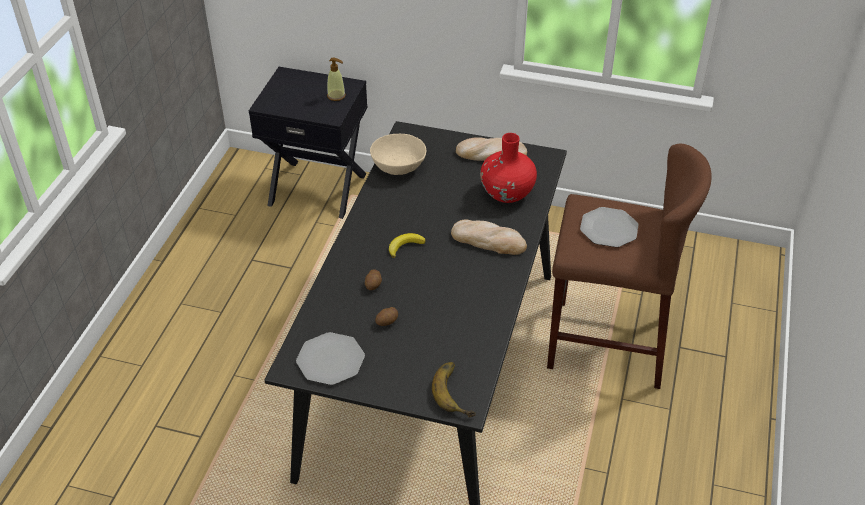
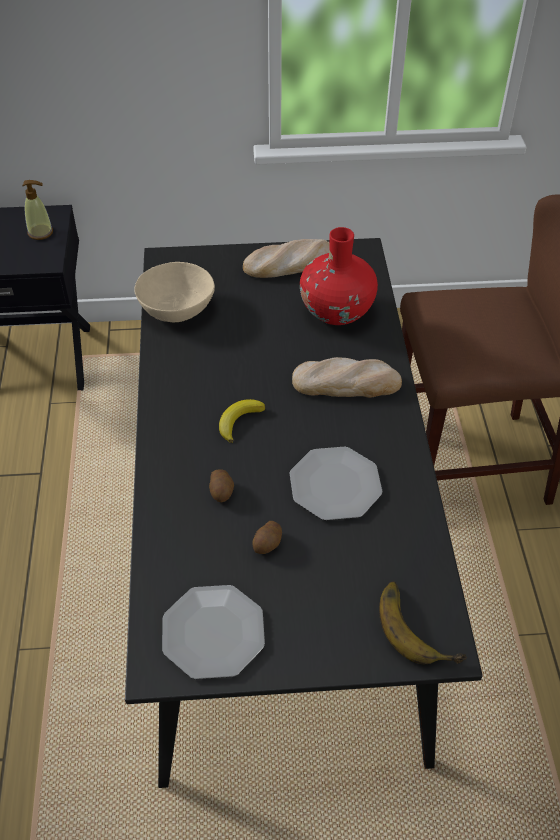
camera: 20 degrees left, 5 degrees up
plate [580,207,639,247] -> plate moved to [290,447,382,521]

